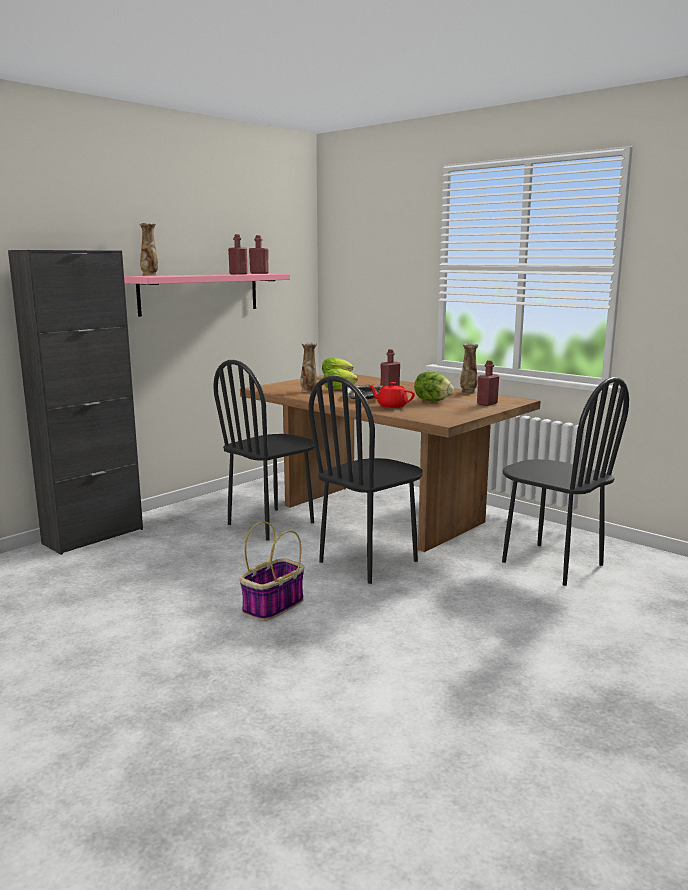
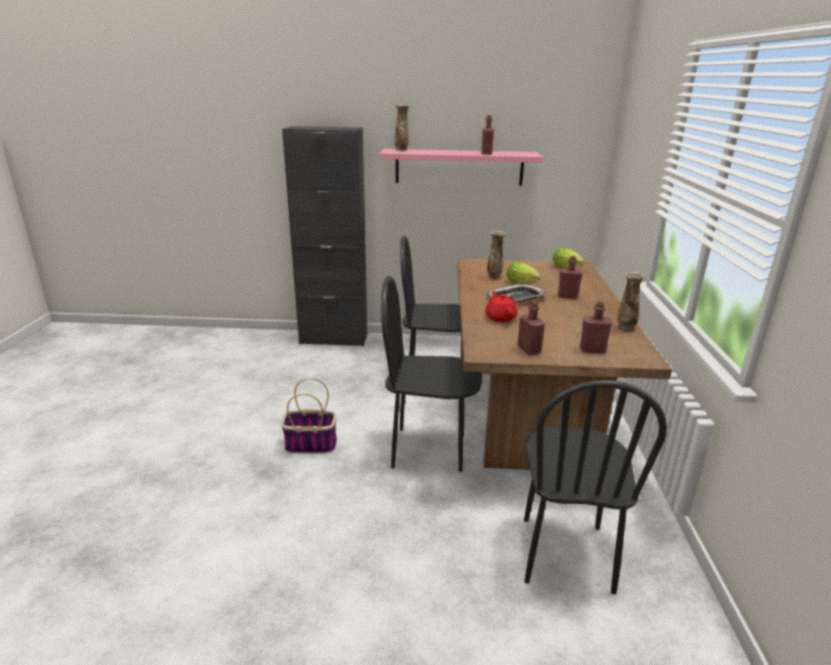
camera: 50 degrees right, 10 degrees up
red bottle [249,235,269,274] -> red bottle moved to [517,301,545,355]
lettuce [414,372,454,401] -> none

